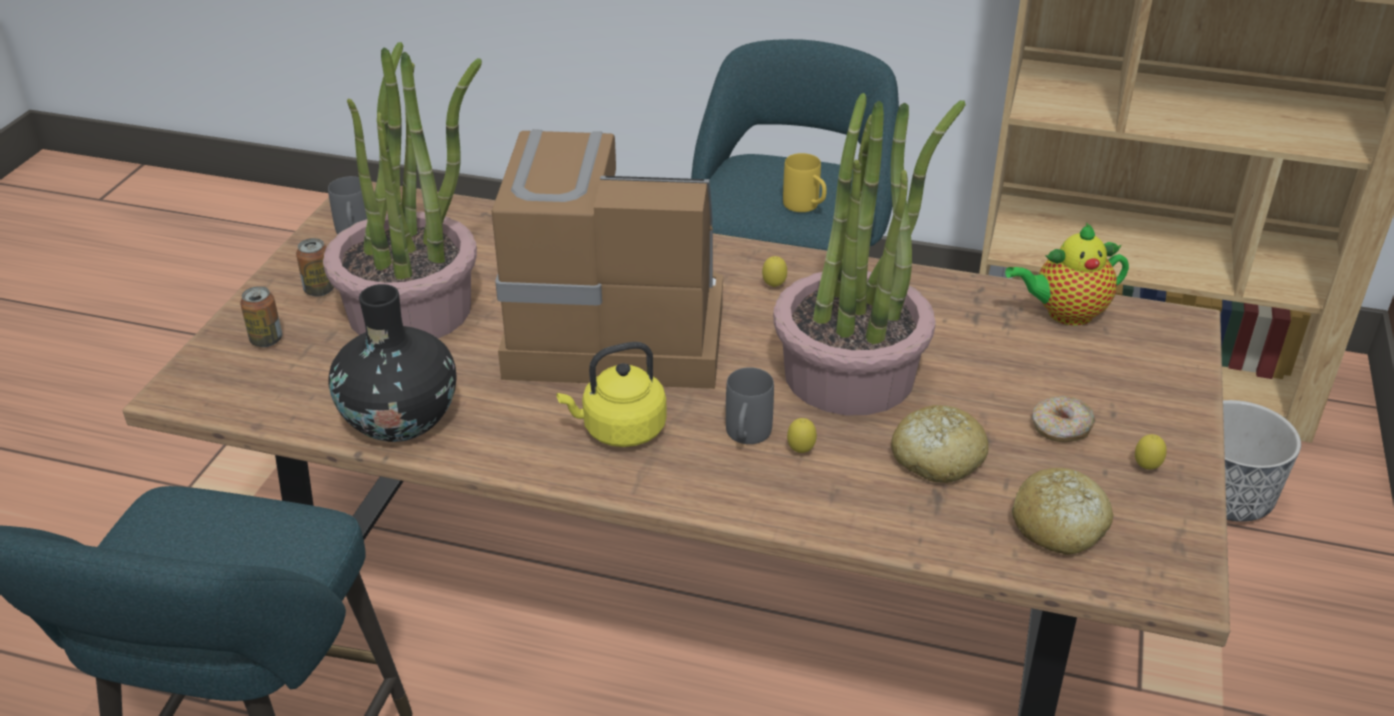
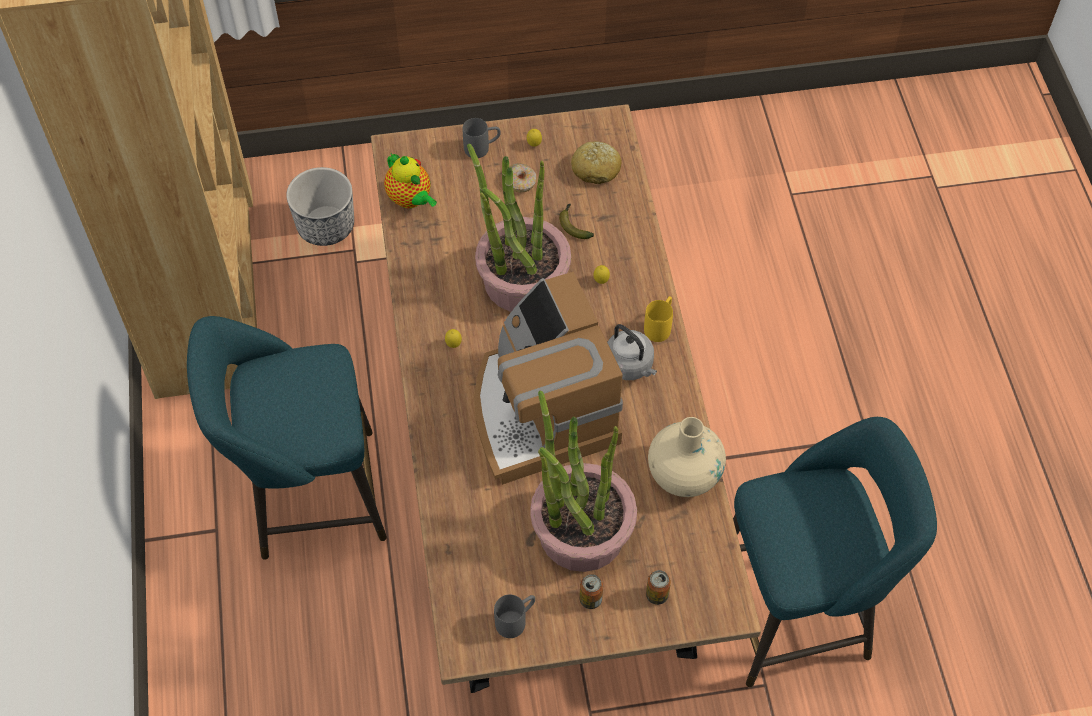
camera: 115 degrees left, 20 degrees up
black vase [329,284,456,442] -> beige vase [648,417,726,497]
yellow kettle [556,342,667,447] -> grey kettle [607,324,657,380]
grey mug [726,367,774,444] -> grey mug moved to [463,118,501,158]
yellow mug [783,153,827,212] -> yellow mug moved to [644,296,673,342]
bread [891,405,989,483] -> banana [559,204,594,239]

